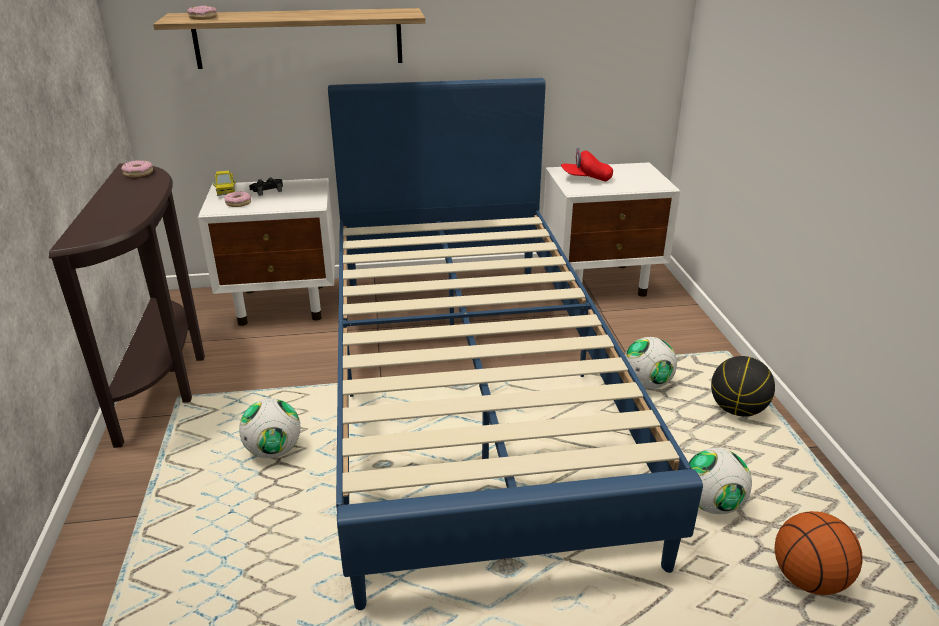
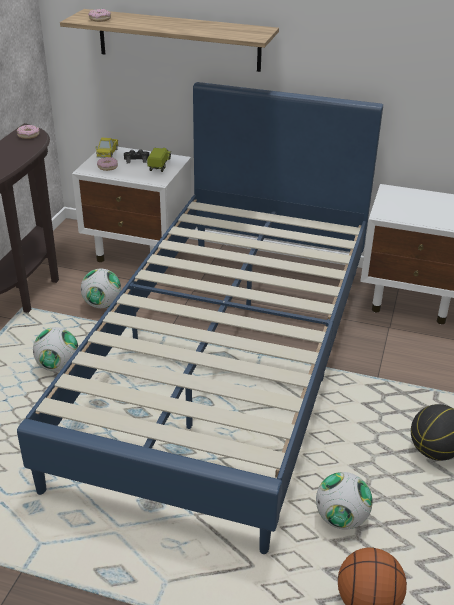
camera: 25 degrees right, 5 degrees up
red cap [561,147,613,181] -> none
football [625,337,677,389] -> football moved to [81,269,121,308]
none -> toy truck [147,148,171,172]

